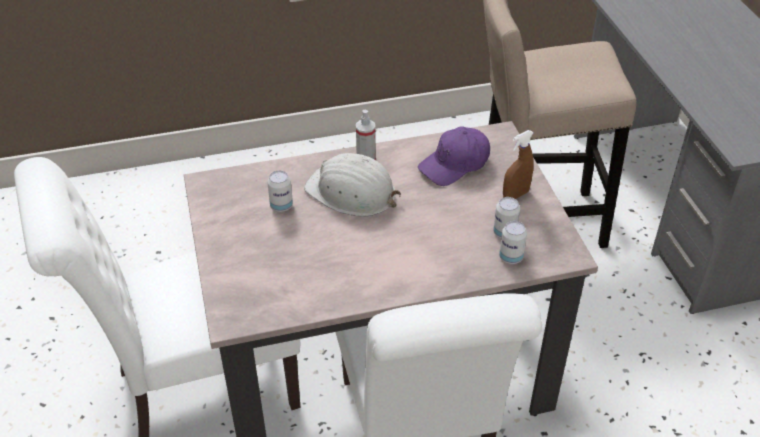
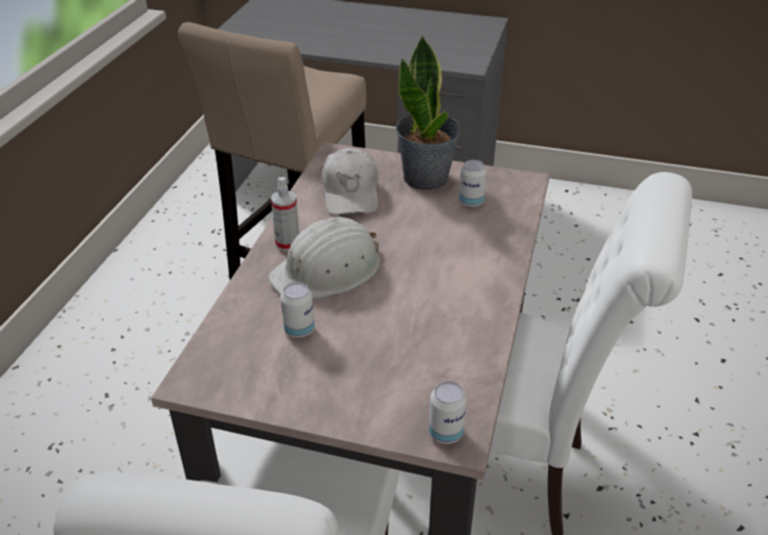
camera: 60 degrees left, 5 degrees down
purple cap [418,126,490,186] -> white cap [322,148,378,215]
can [499,221,527,264] -> can moved to [429,381,467,444]
brown spray bottle [503,130,533,199] -> potted plant [396,35,461,190]

